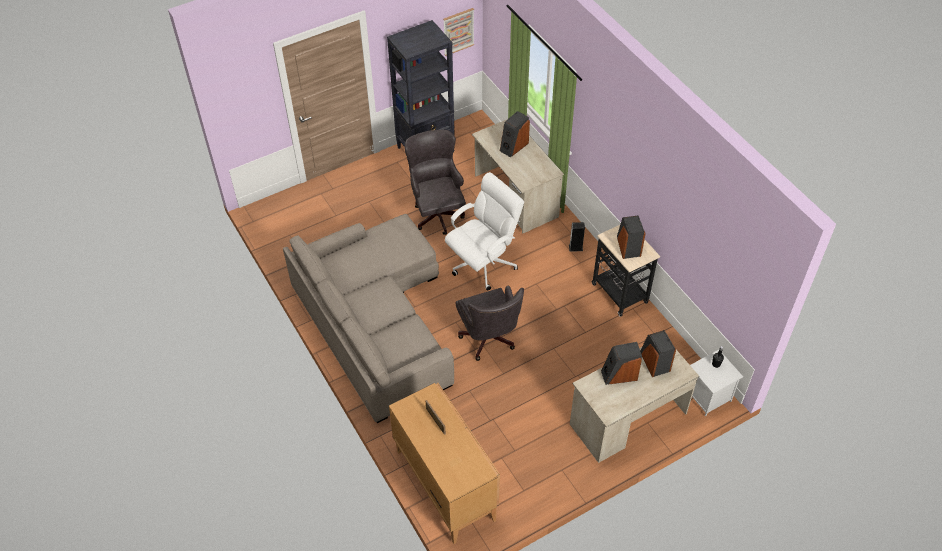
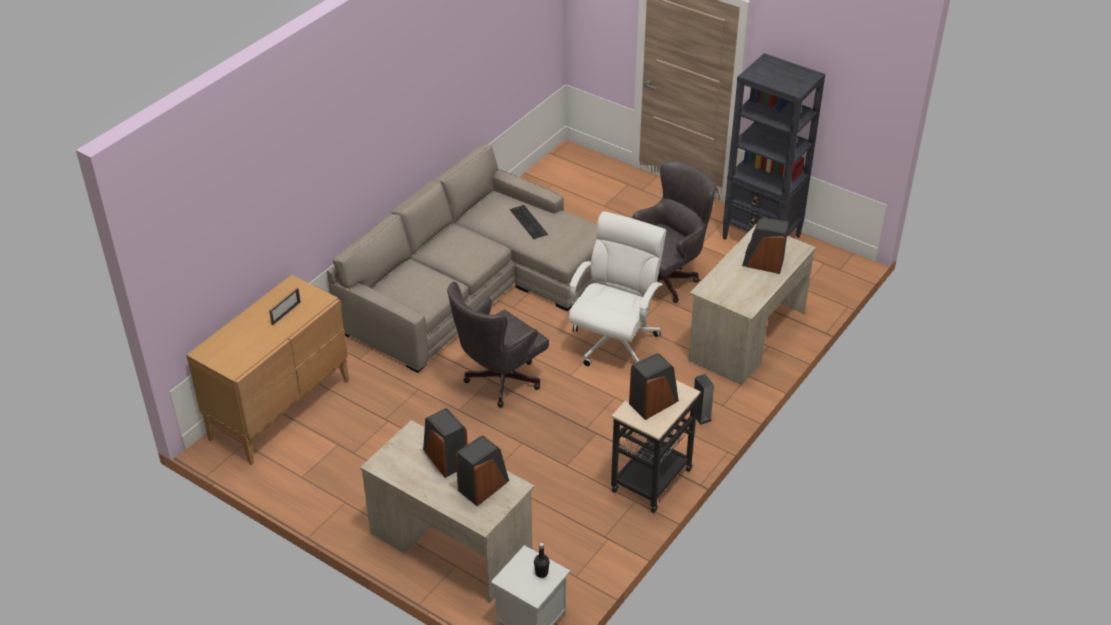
camera: 65 degrees right, 10 degrees down
picture [443,8,474,56] -> none
white office chair [445,172,524,291] -> white office chair turned 90 degrees counterclockwise [568,211,666,366]
none -> keyboard [510,205,548,239]

